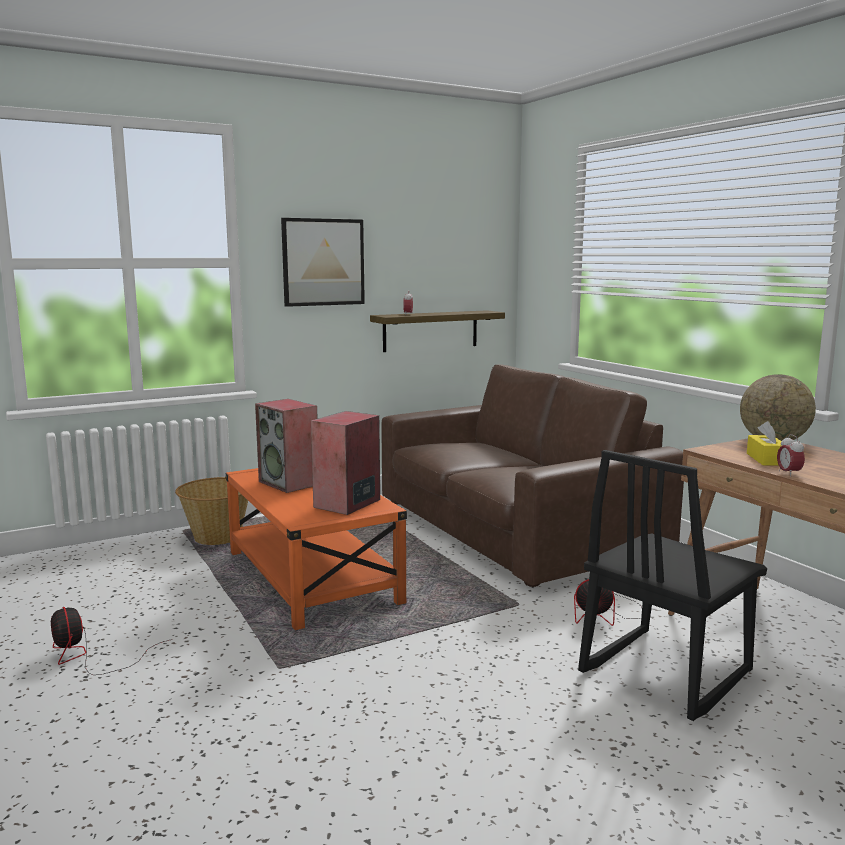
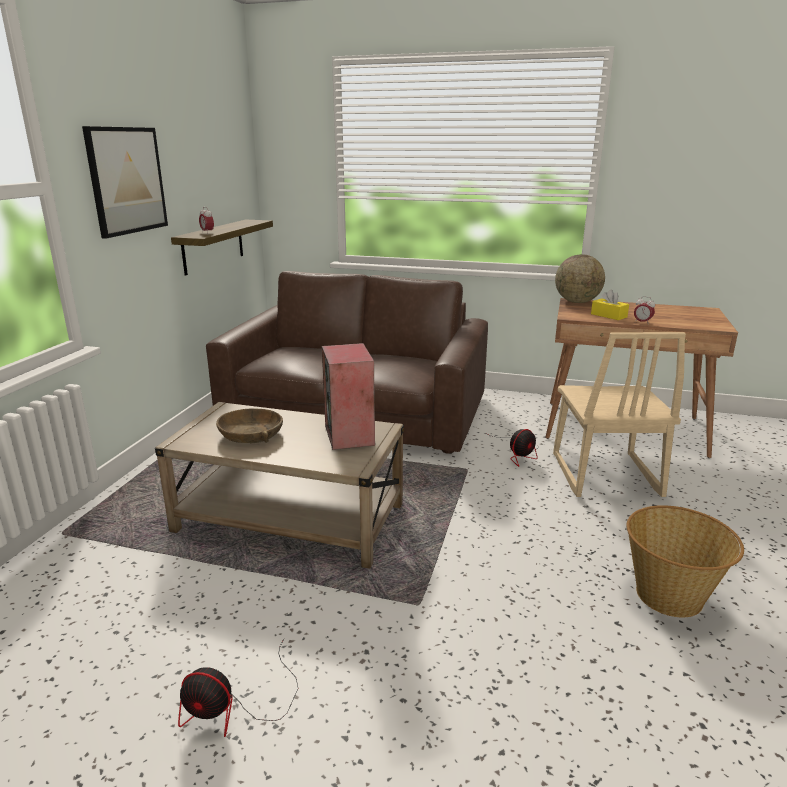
camera: 45 degrees left, 10 degrees up
basket [175,477,248,545] -> basket moved to [627,505,744,618]
orange coffee table [225,468,407,630] -> beige coffee table [155,402,404,569]
speaker [255,399,318,493] -> brown bowl [216,408,283,443]
black chair [578,450,767,721] -> beige chair [553,332,686,497]

